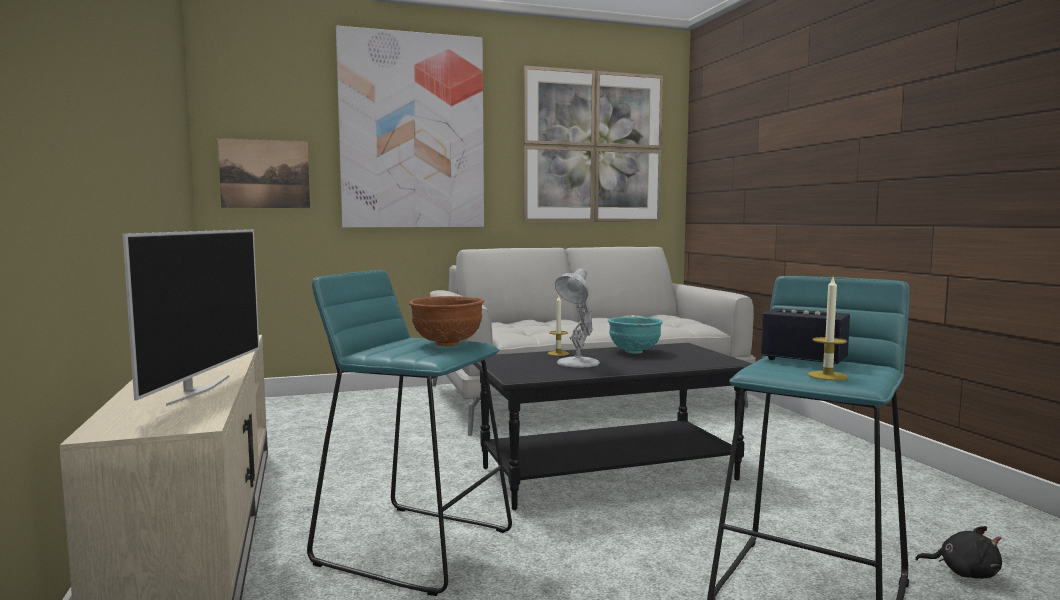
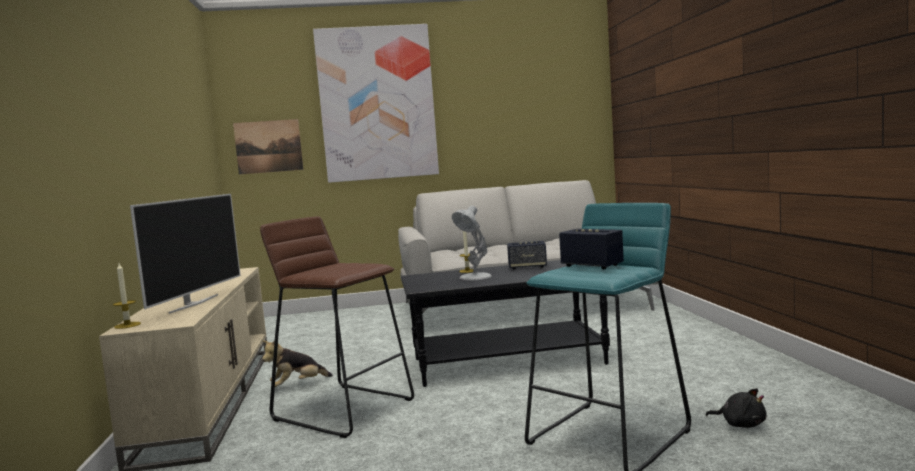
camera: 10 degrees right, 0 degrees up
turquoise stool [307,270,512,596] -> brown stool [260,216,414,438]
brown bowl [408,296,484,346] -> none
picture [523,66,663,222] -> none
turquoise bowl [608,317,663,353] -> speaker [507,241,547,270]
candle [808,278,848,381] -> candle moved to [113,264,141,329]
none -> plush toy [262,340,333,387]

